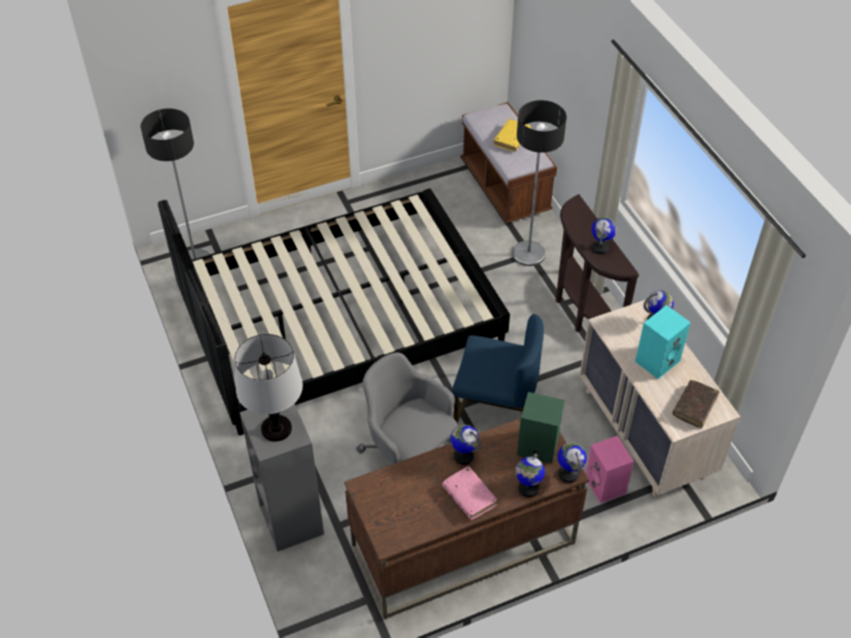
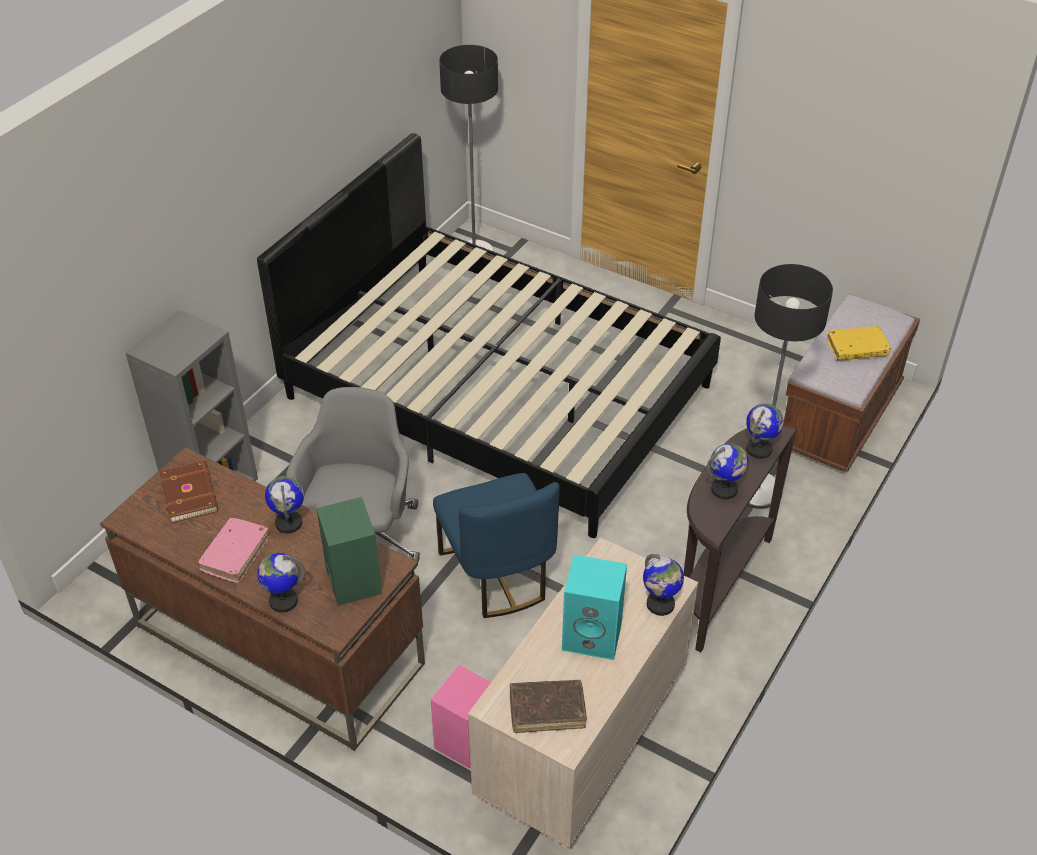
camera: 55 degrees right, 5 degrees down
table lamp [234,334,303,442] -> none
globe [558,442,587,483] -> globe moved to [746,404,784,459]
none -> brown book [159,460,218,523]

